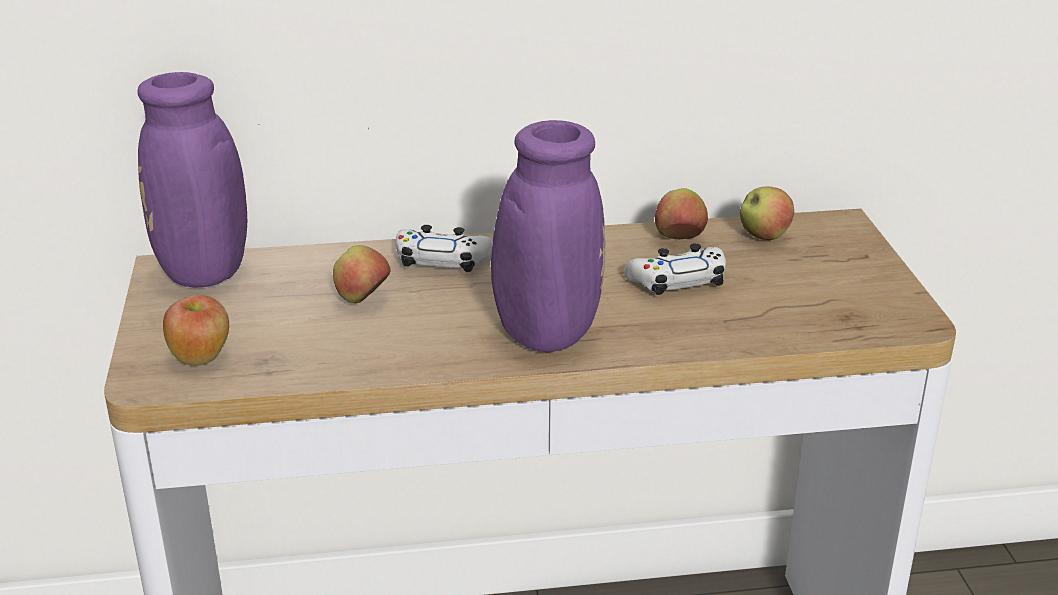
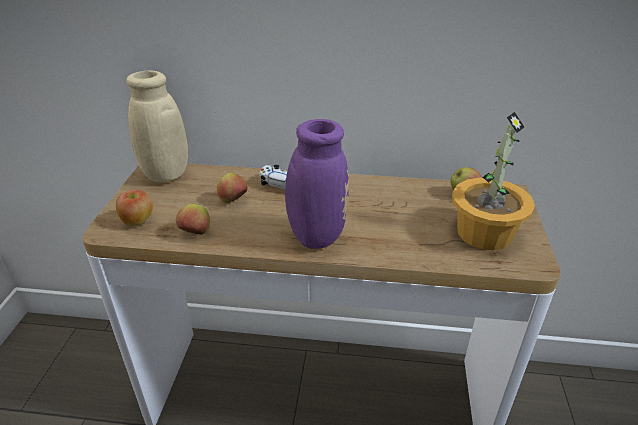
camera: 15 degrees right, 5 degrees up
purple vase [137,72,260,288] -> beige vase [126,71,188,182]
white game controller [624,243,726,295] -> none
apple [655,188,708,239] -> apple moved to [176,204,210,235]
none -> potted plant [452,112,535,250]

